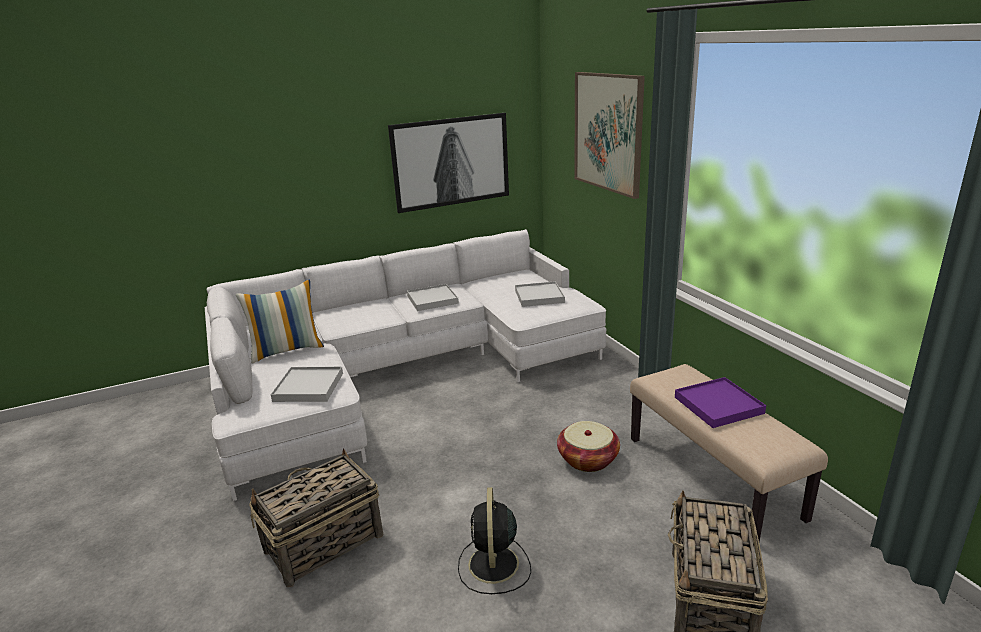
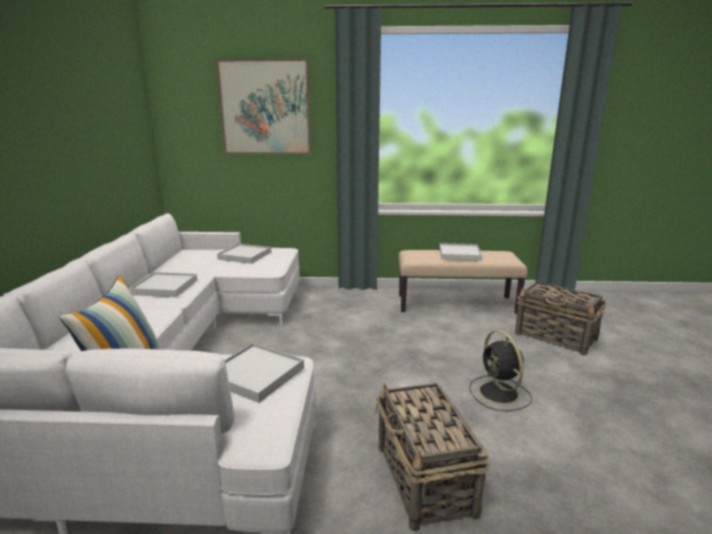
camera: 65 degrees left, 5 degrees down
picture [388,113,509,213] -> none
black fan [458,487,531,594] -> black fan turned 45 degrees clockwise [469,330,532,411]
basket [557,421,620,472] -> none
purple tray [675,377,766,428] -> white tray [439,243,482,261]

